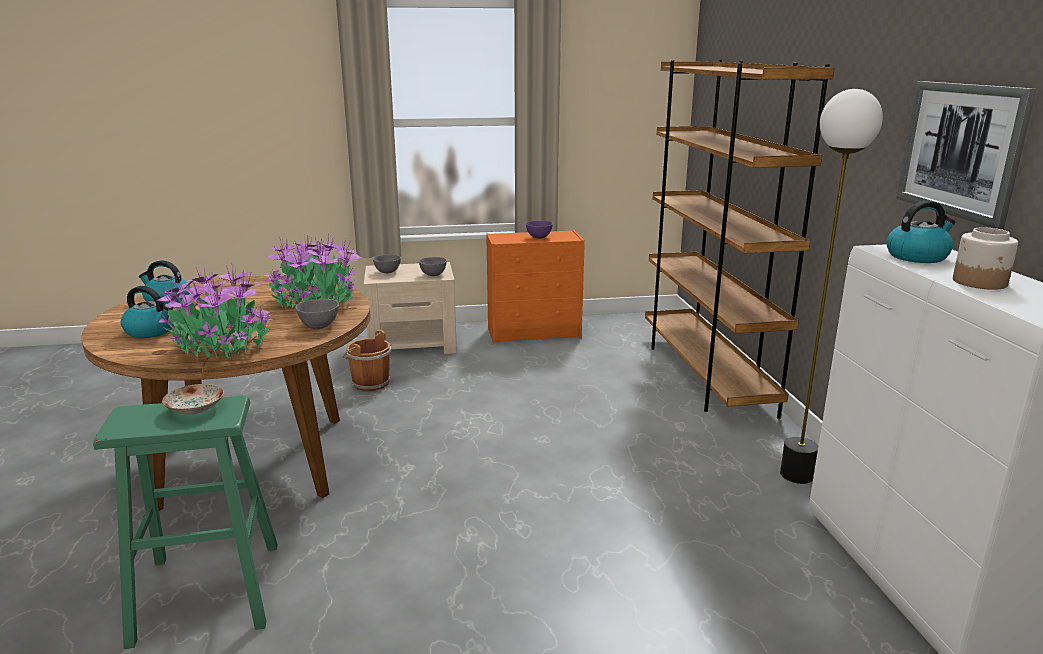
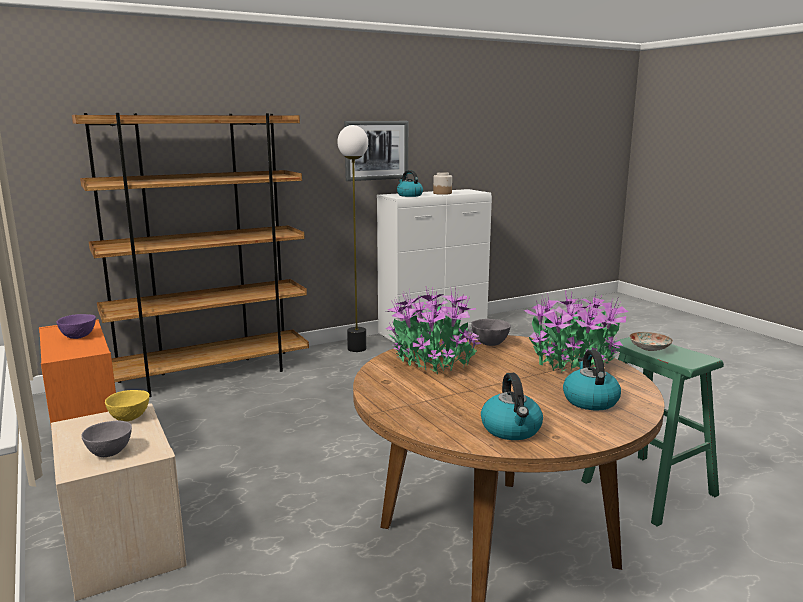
camera: 110 degrees left, 5 degrees down
brown bucket [343,330,391,391] -> none
grey bowl [419,257,447,276] -> yellow bowl [105,390,150,421]

